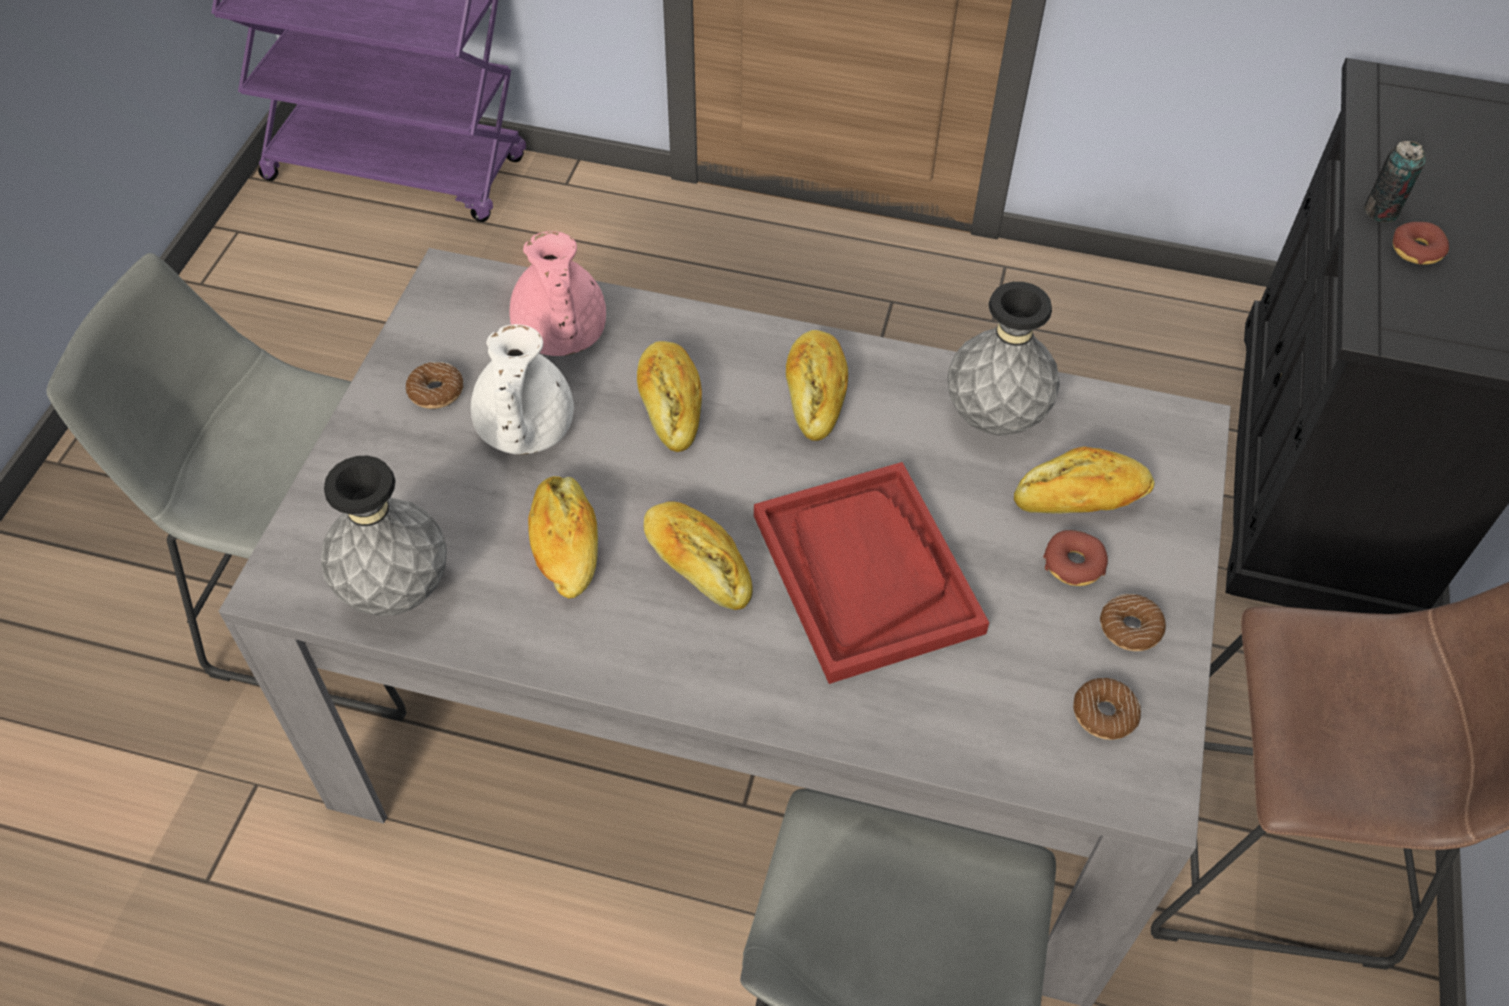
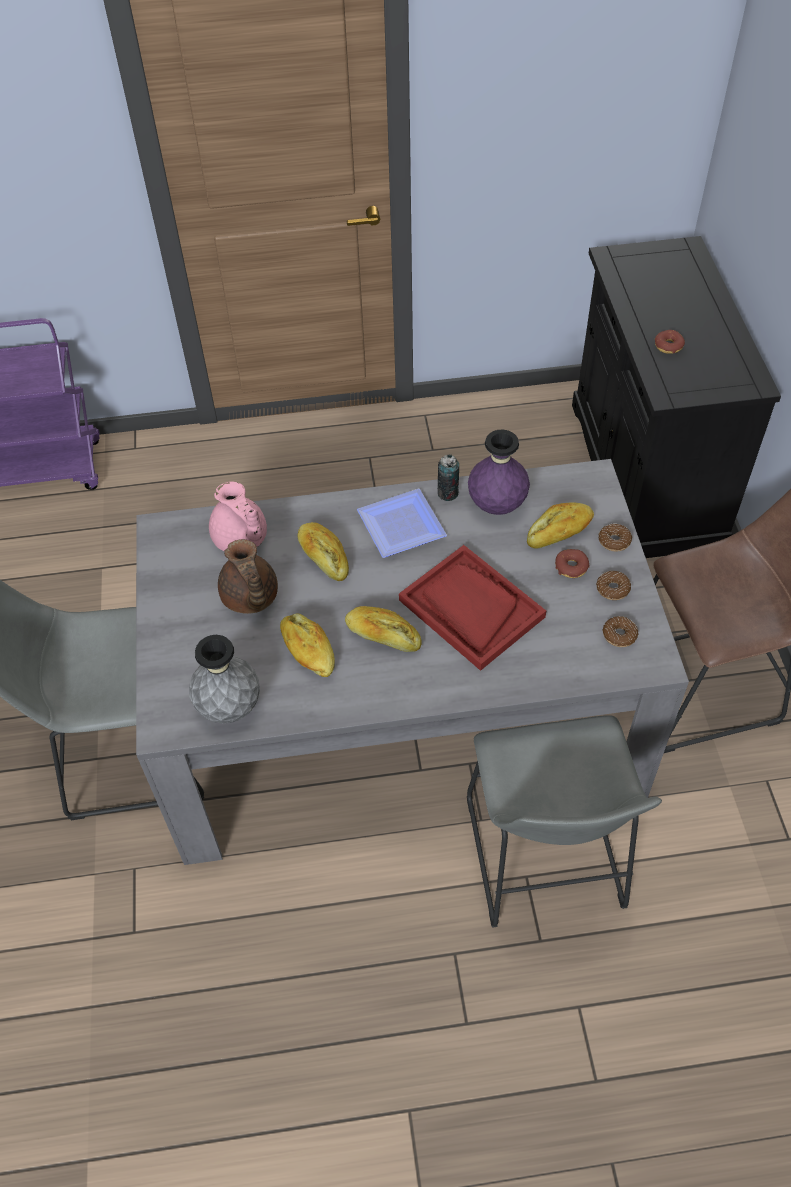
camera: 20 degrees left, 0 degrees up
donut [406,362,463,409] -> donut moved to [599,523,632,551]
white teapot [471,324,574,455] -> brown teapot [218,539,278,614]
bread [786,330,848,441] -> plate [357,488,447,558]
grey vase [948,282,1060,435] -> purple vase [468,429,530,515]
can [1364,141,1426,222] -> can moved to [438,454,459,501]

